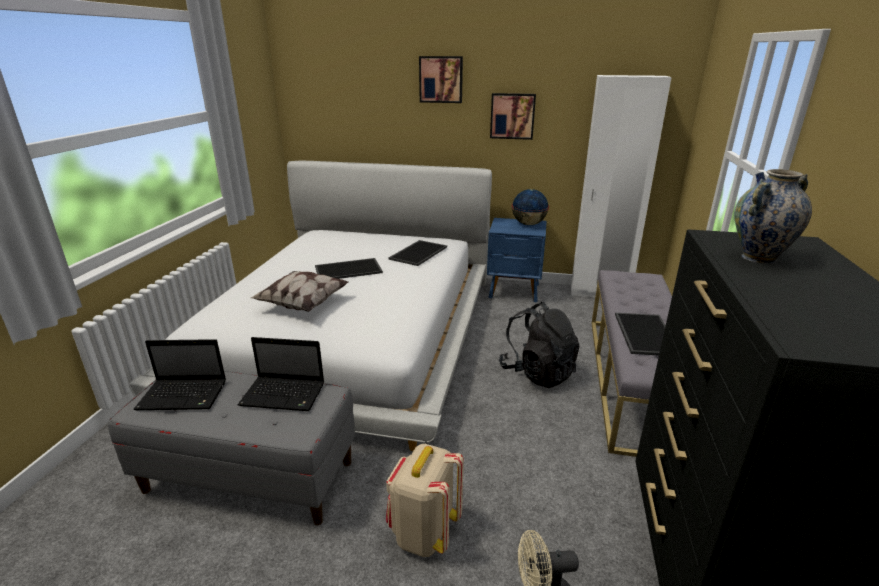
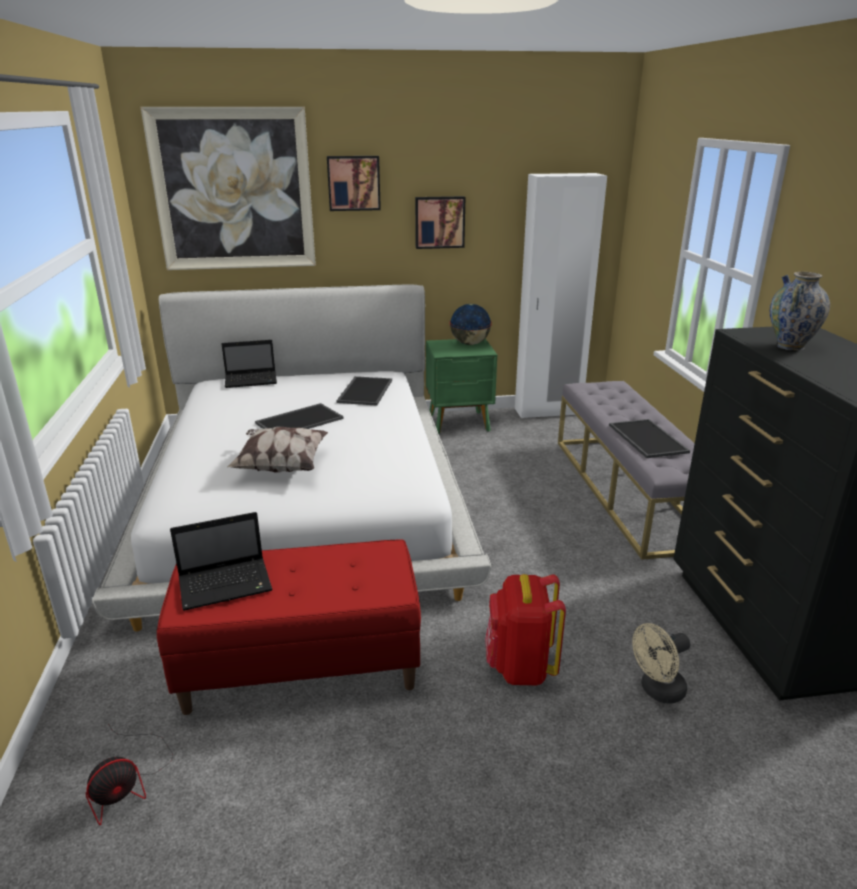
camera: 20 degrees left, 0 degrees up
grey bench [108,371,355,525] -> red bench [157,539,421,715]
laptop [237,337,324,411] -> laptop moved to [222,340,277,388]
beige backpack [386,444,464,557] -> red backpack [485,574,566,685]
blue nightstand [487,218,547,303] -> green nightstand [426,339,497,434]
black backpack [499,302,579,388] -> none
none -> fan [85,724,173,825]
none -> picture [141,107,316,270]

